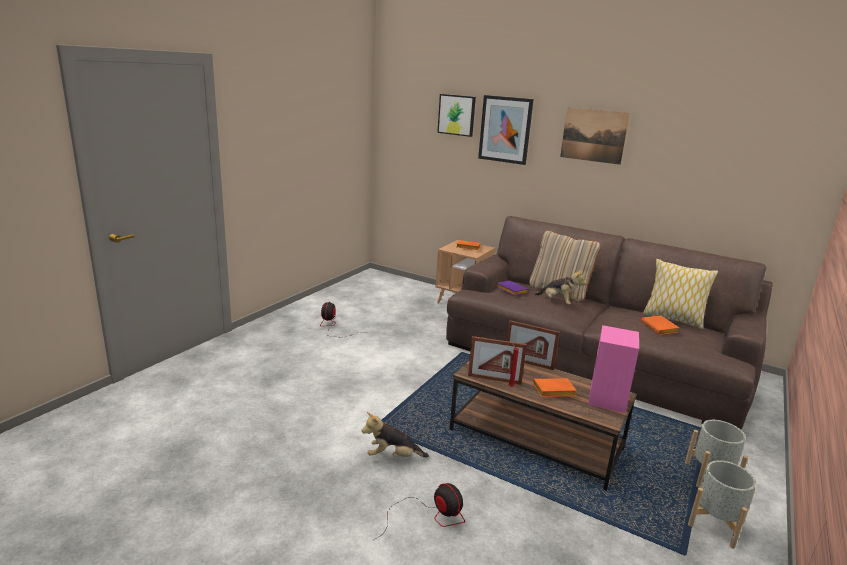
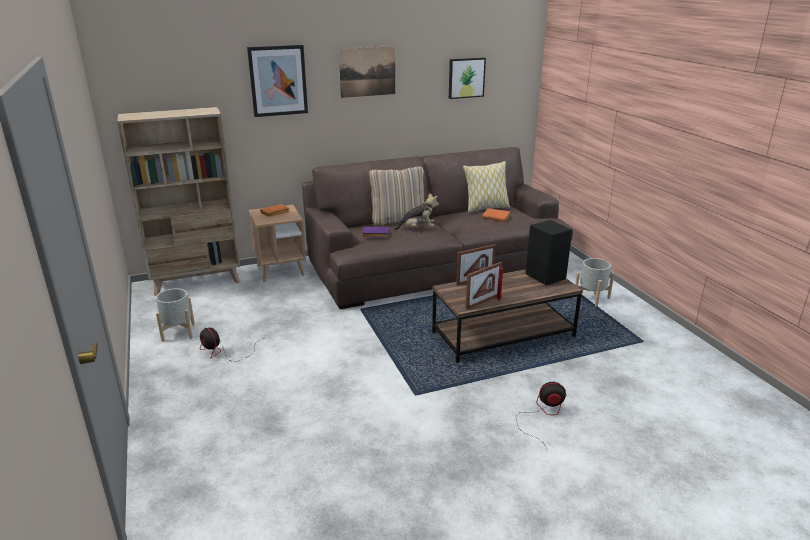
camera: 50 degrees left, 5 degrees up
plush toy [362,412,429,457] -> none
picture [437,94,476,137] -> picture moved to [449,58,486,99]
orange book [533,378,577,397] -> none
pink speaker [588,325,639,413] -> black speaker [526,220,572,286]
grey planter [688,460,756,549] -> grey planter moved to [156,288,195,342]
none -> beige bookcase [117,107,241,296]

